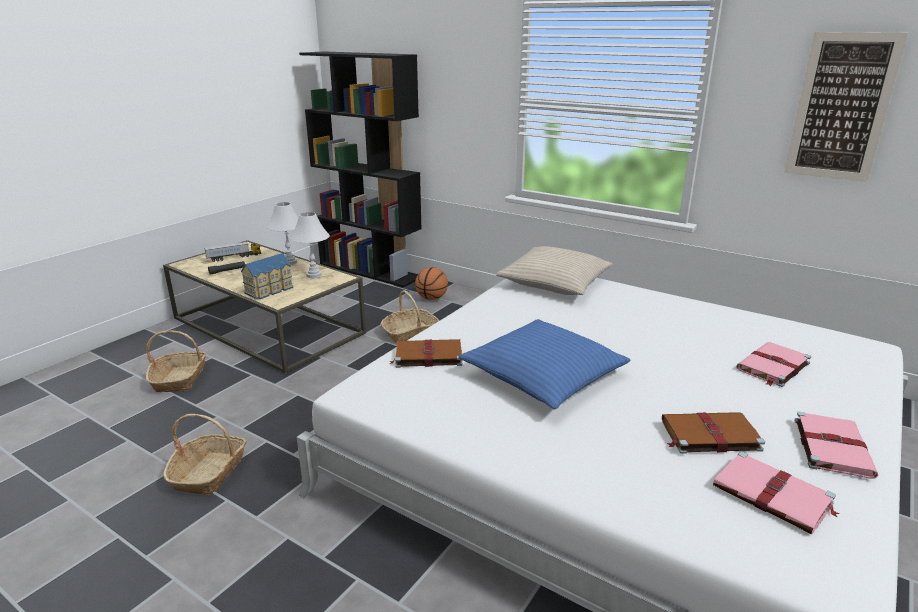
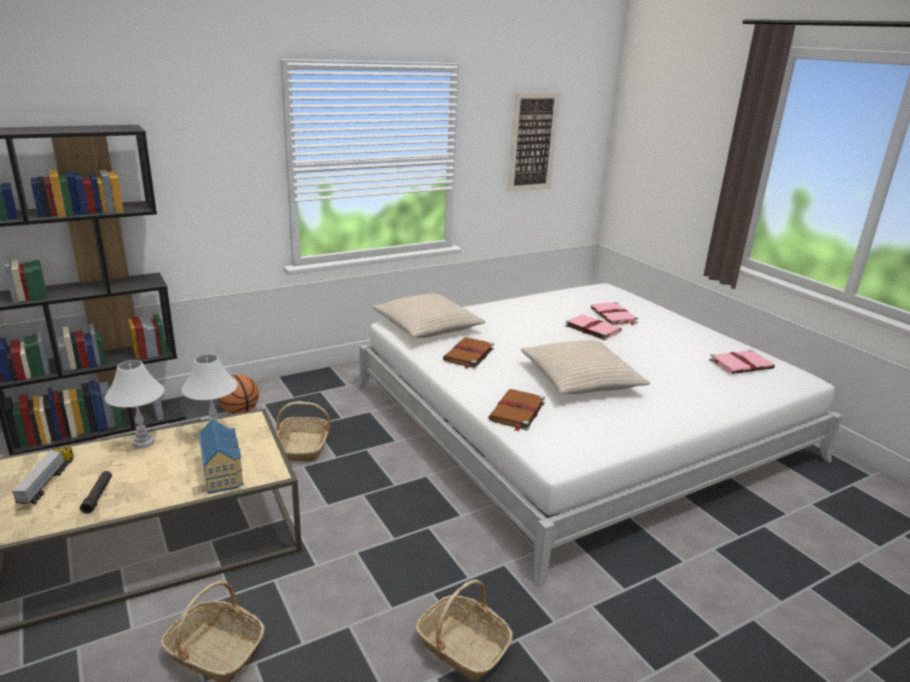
camera: 65 degrees left, 0 degrees up
blue pillow [458,319,631,409] -> beige pillow [521,340,651,394]
brown book [662,412,765,454] -> brown book moved to [443,337,494,369]
pink book [795,411,878,479] -> pink book moved to [565,314,622,341]

